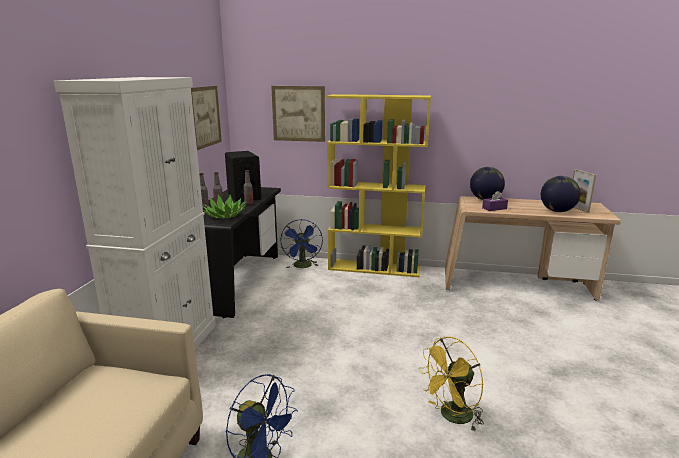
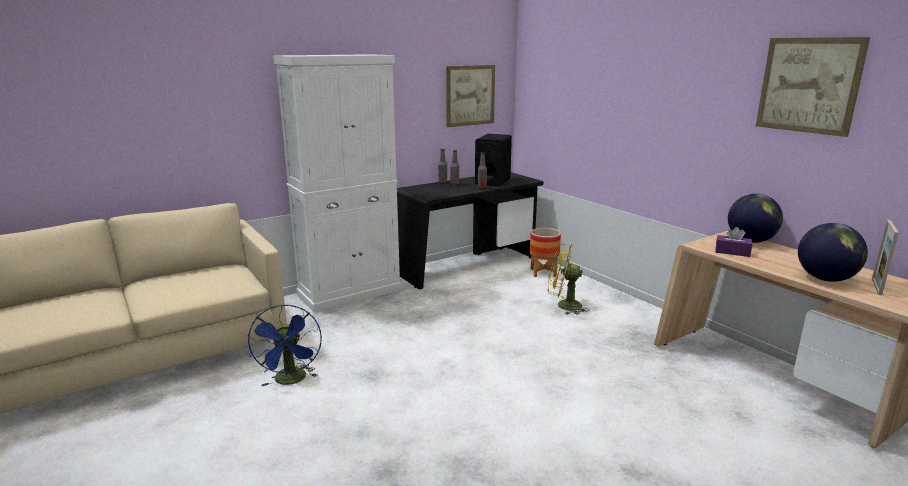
camera: 45 degrees right, 0 degrees up
potted plant [203,195,246,219] -> none
picture [271,86,325,142] -> picture moved to [756,37,870,137]
blue fan [280,219,323,268] -> planter [530,228,561,277]
yellow bookcase [326,94,431,277] -> none
yellow fan [419,337,484,432] -> yellow fan moved to [548,243,589,315]

